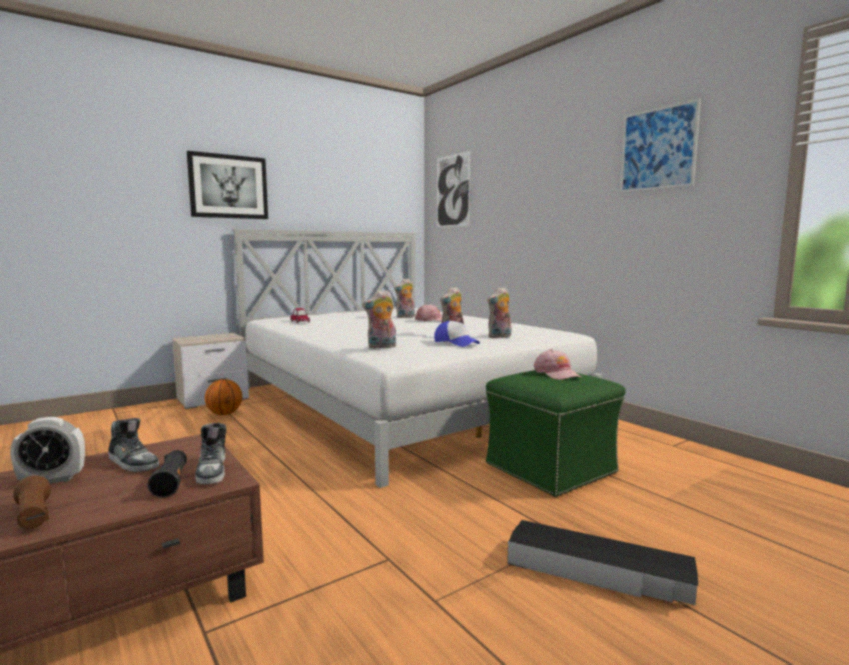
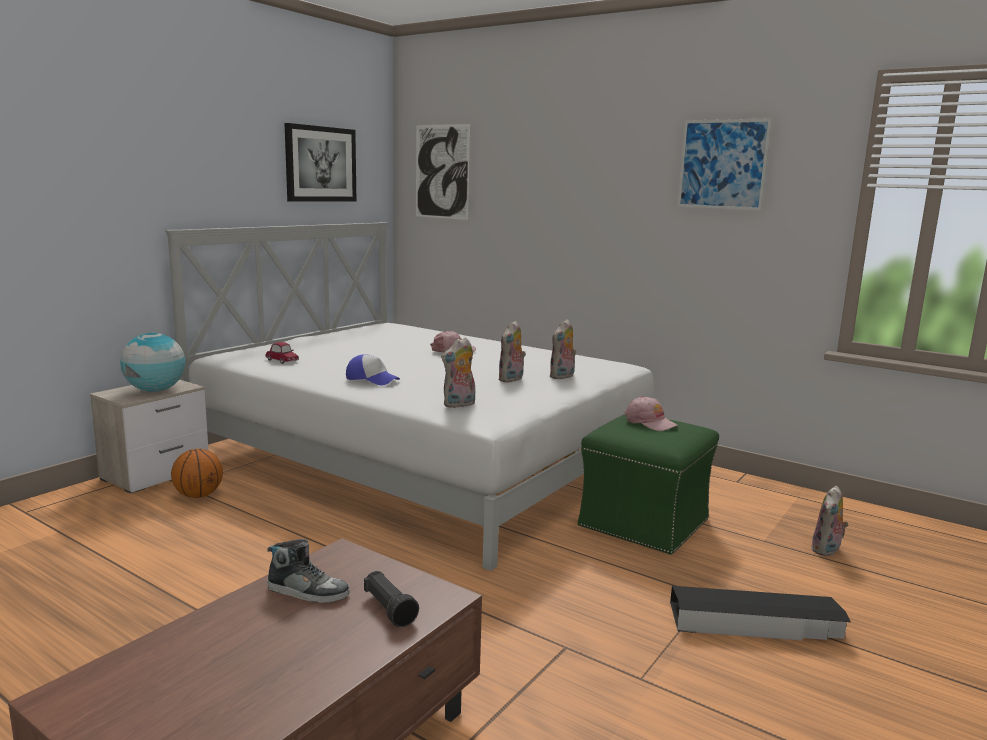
camera: 20 degrees left, 5 degrees up
alarm clock [10,417,85,483] -> none
brown flashlight [14,475,51,529] -> none
picture [187,151,268,219] -> picture moved to [284,123,356,202]
shoe [195,423,227,485] -> none
plush toy [394,278,415,318] -> plush toy moved to [811,486,849,556]
cap [434,321,480,347] -> cap moved to [346,354,400,385]
none -> globe [120,333,185,392]

